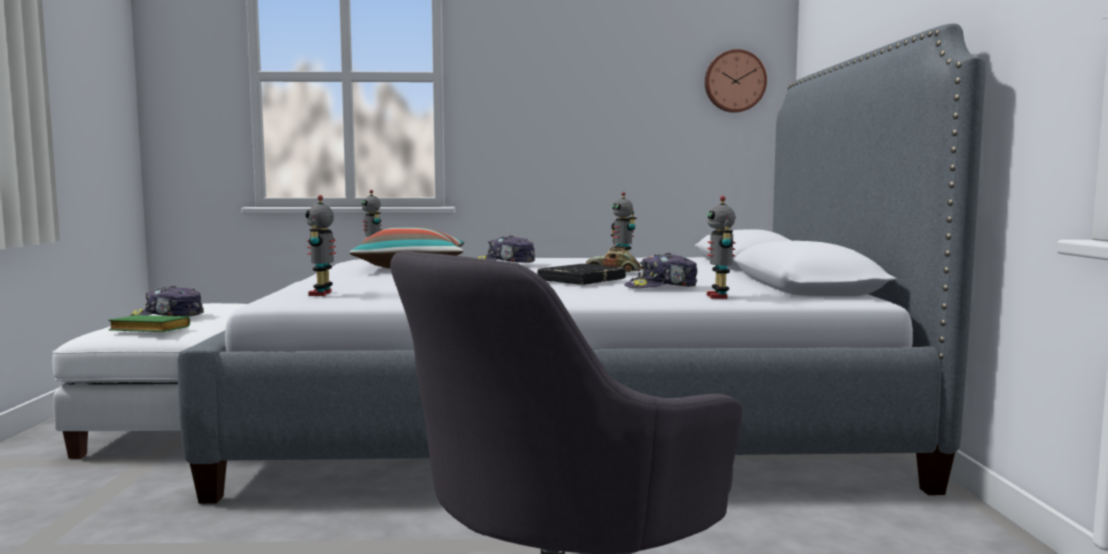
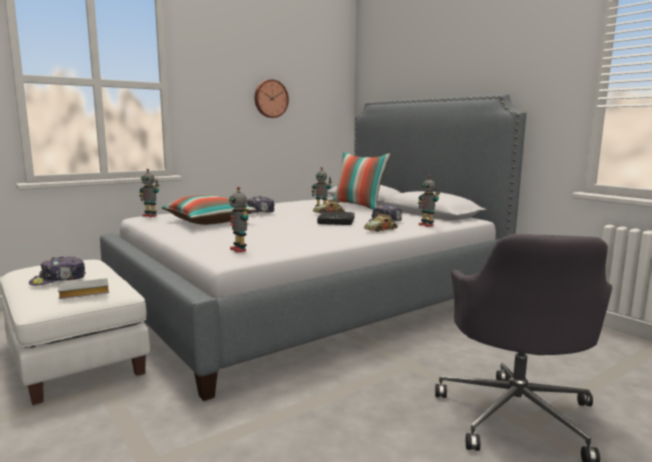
camera: 35 degrees left, 5 degrees up
green book [108,315,190,332] -> grey book [58,278,109,299]
wall clock [705,49,767,113] -> wall clock moved to [254,79,289,118]
none -> pillow [332,152,390,210]
none -> toy car [364,213,398,232]

